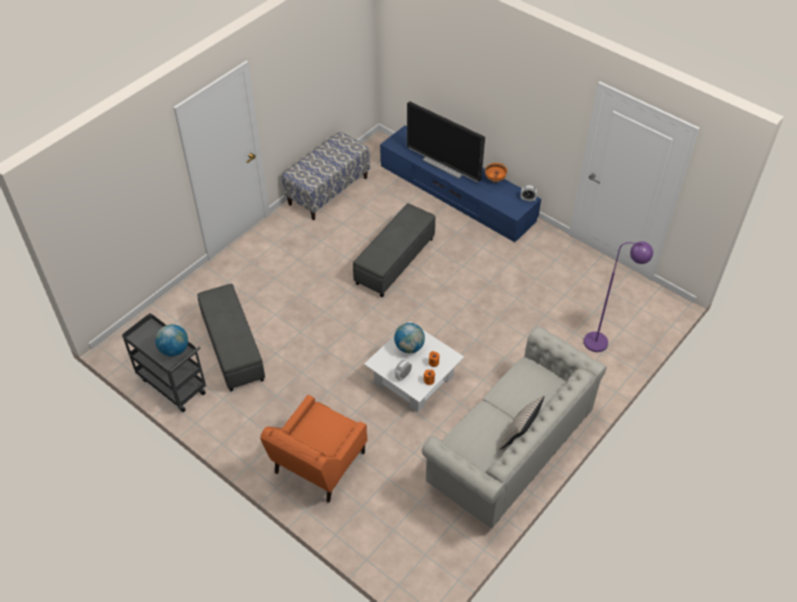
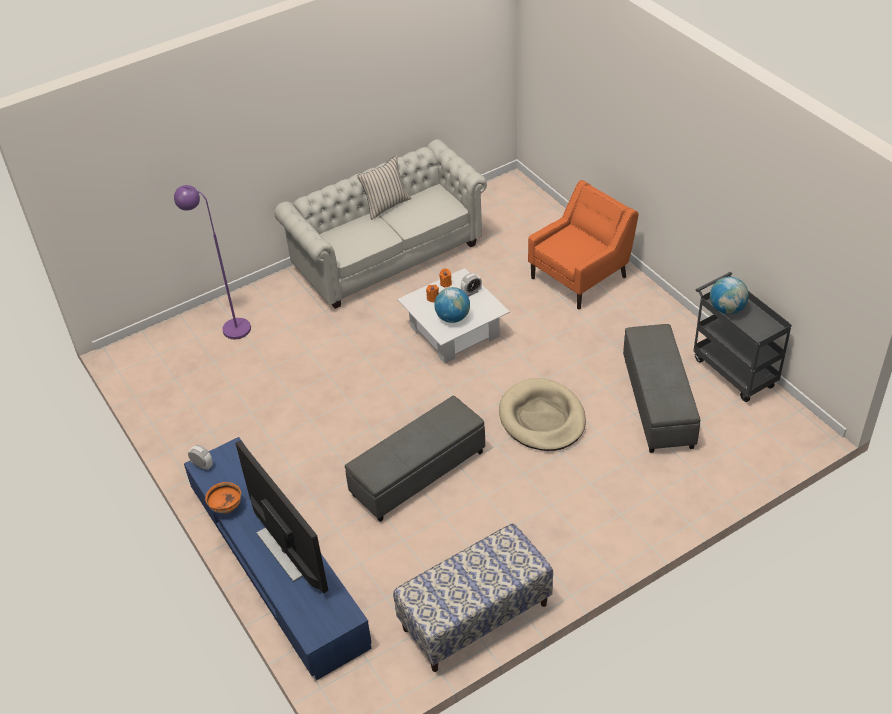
camera: 160 degrees left, 5 degrees down
none -> beige dog bed [499,378,586,451]

